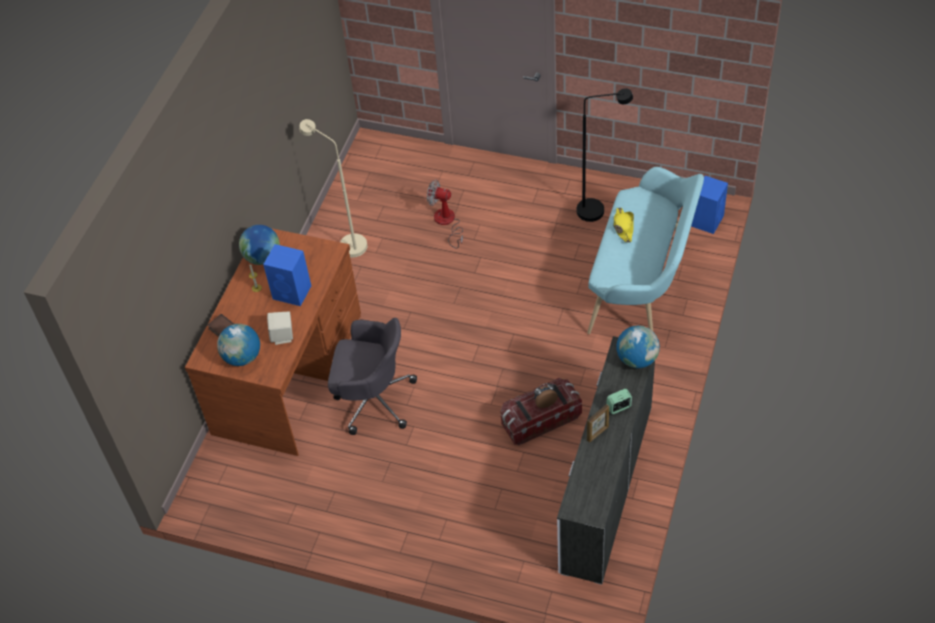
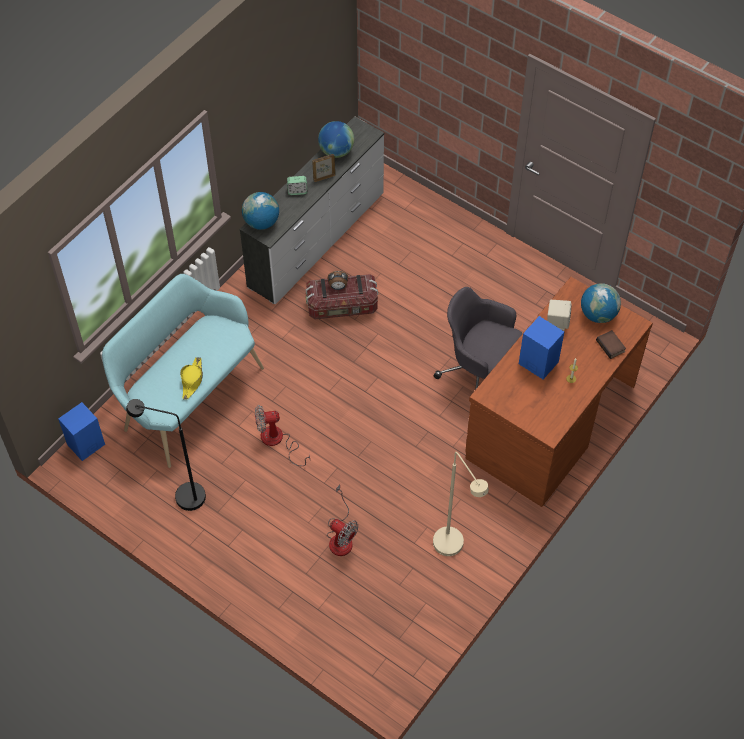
camera: 165 degrees left, 5 degrees up
globe [239,225,280,265] -> globe moved to [318,121,354,158]
none -> fan [255,406,310,466]

